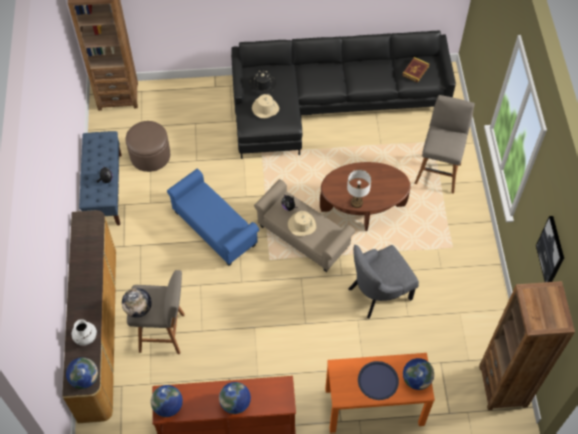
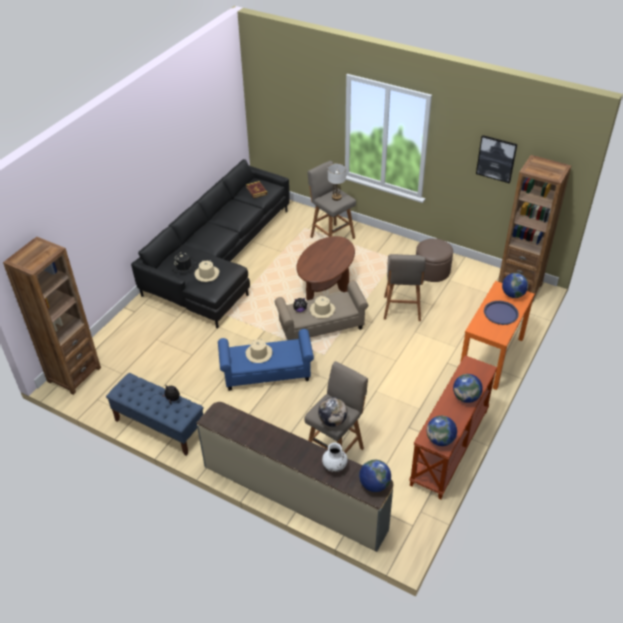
camera: 55 degrees left, 15 degrees down
brown cabinet [62,210,116,423] -> grey cabinet [197,402,393,552]
brown ottoman [126,121,170,172] -> brown ottoman moved to [416,238,453,282]
table lamp [347,170,371,208] -> table lamp moved to [328,163,346,201]
grey armchair [348,245,419,319] -> grey stool [384,254,425,321]
none -> beige hat [246,339,272,363]

